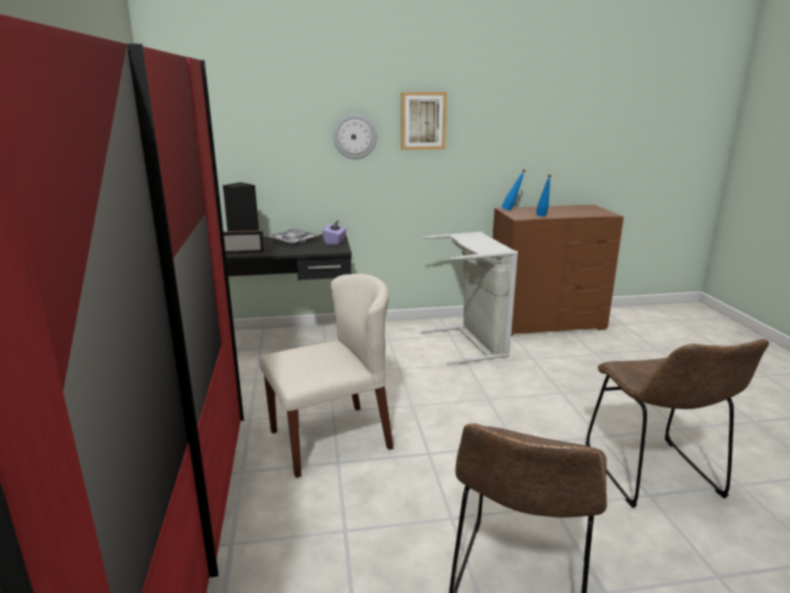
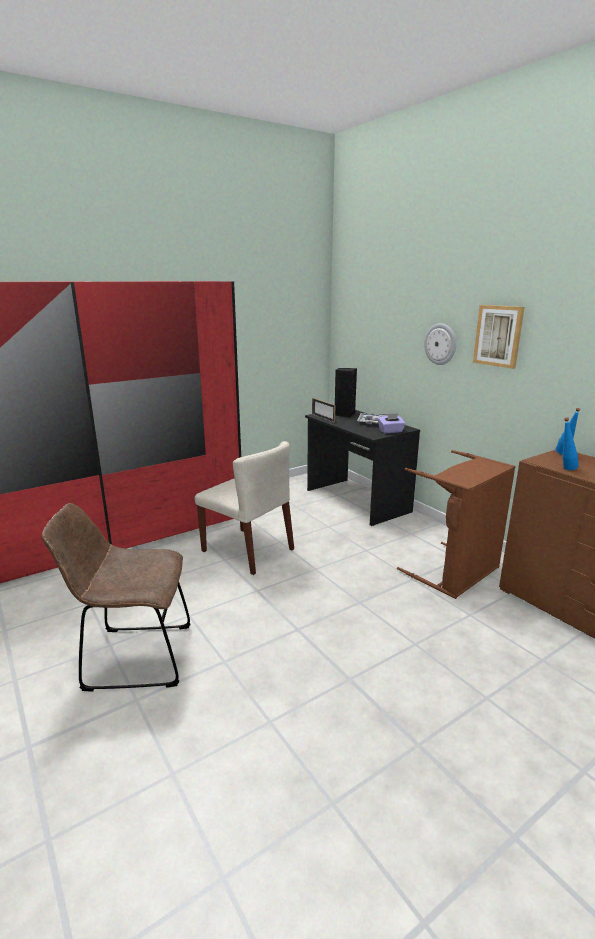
camera: 65 degrees right, 0 degrees up
grey laundry basket [420,232,518,365] -> brown laundry basket [397,450,515,599]
brown chair [586,339,769,508] -> none

